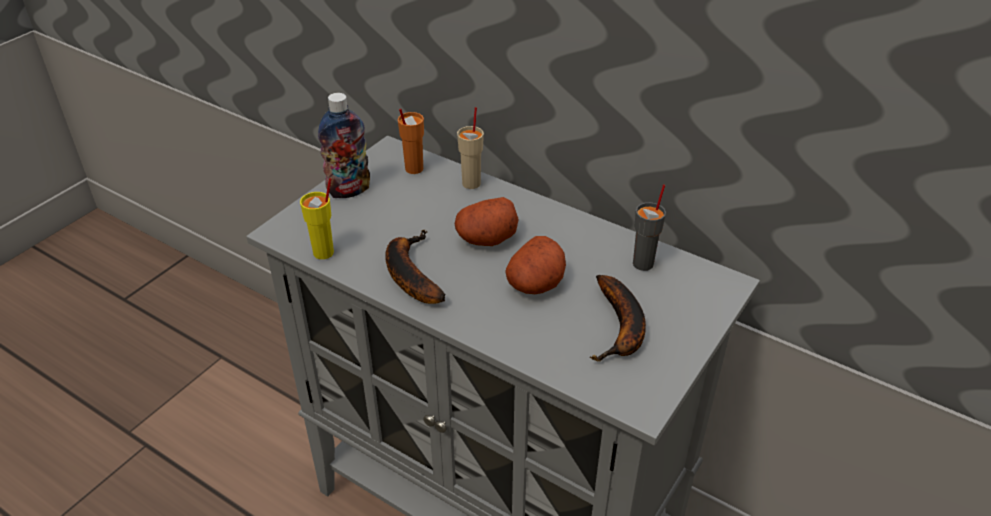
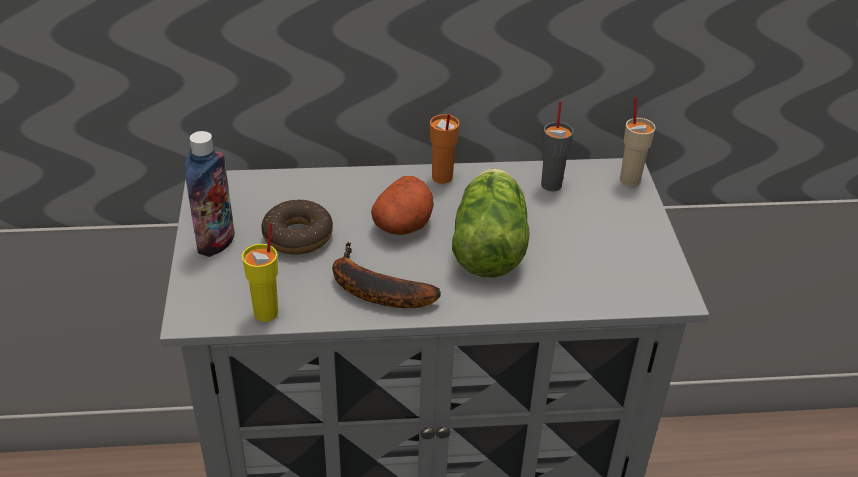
camera: 40 degrees left, 0 degrees up
orange cup [398,108,424,174] -> orange cup moved to [430,113,460,184]
beige cup [457,107,484,189] -> beige cup moved to [620,97,656,187]
potato [505,236,566,294] -> lettuce [452,169,530,278]
banana [590,275,646,362] -> none
none -> donut [261,200,333,255]

